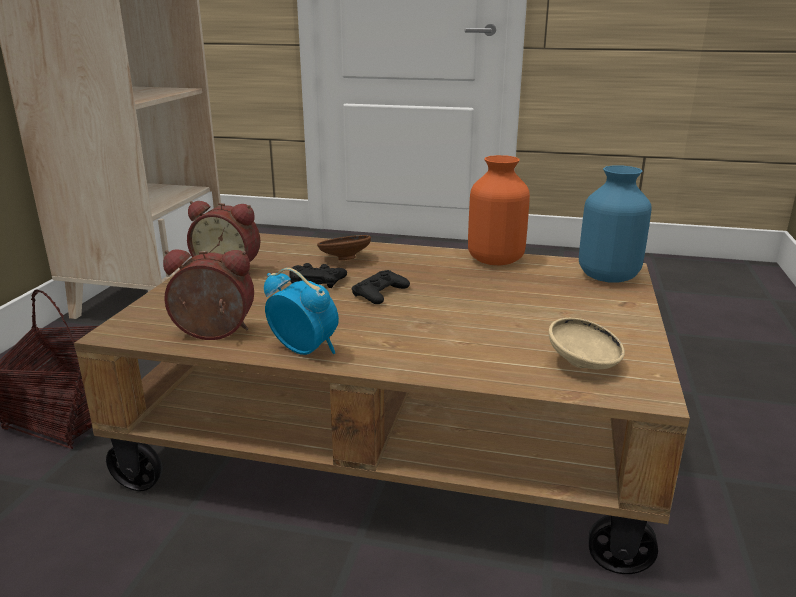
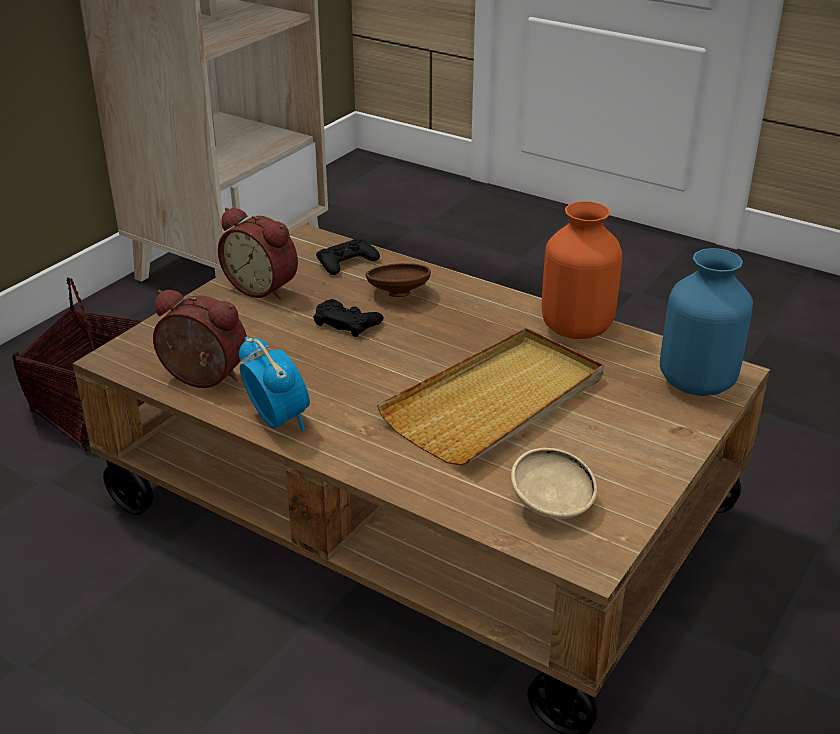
camera: 20 degrees right, 10 degrees up
black game controller [352,270,410,304] -> black game controller moved to [316,238,380,275]
none -> beige tray [377,328,604,465]

